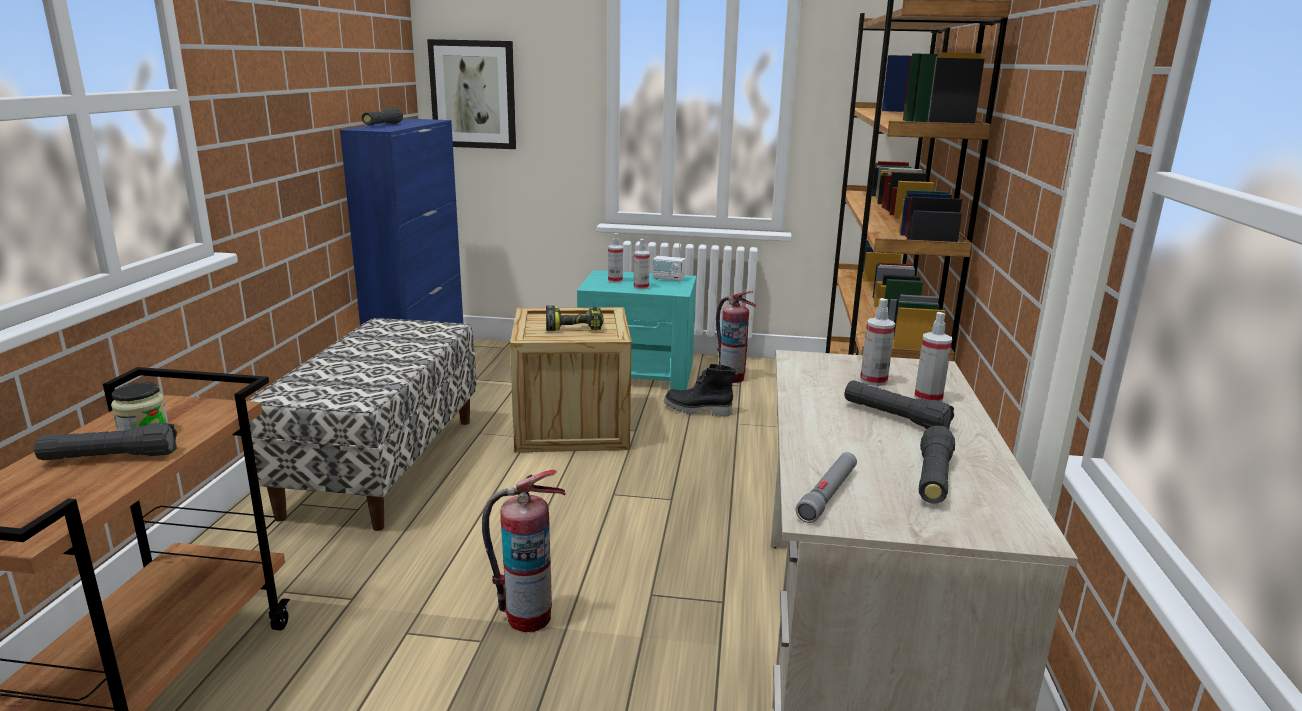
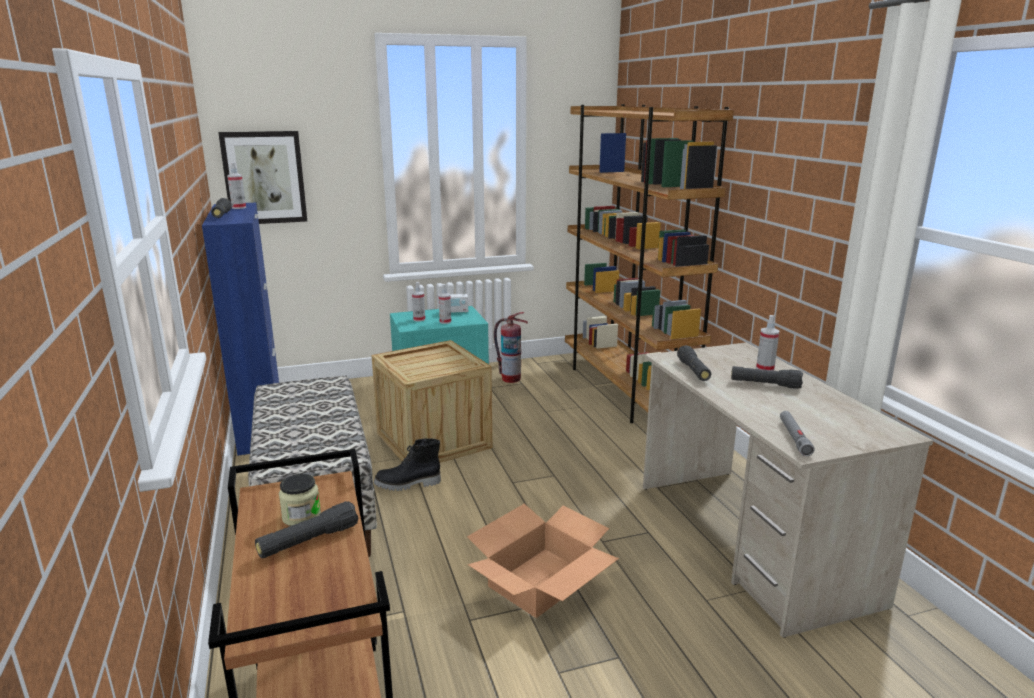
camera: 25 degrees left, 0 degrees up
fire extinguisher [482,470,566,632] -> cardboard box [467,504,619,618]
power drill [546,305,604,331] -> none
black boot [664,364,736,416] -> black boot moved to [374,438,441,491]
spray bottle [860,298,895,386] -> spray bottle moved to [227,162,246,209]
black flashlight [919,426,955,504] -> black flashlight moved to [677,345,711,381]

